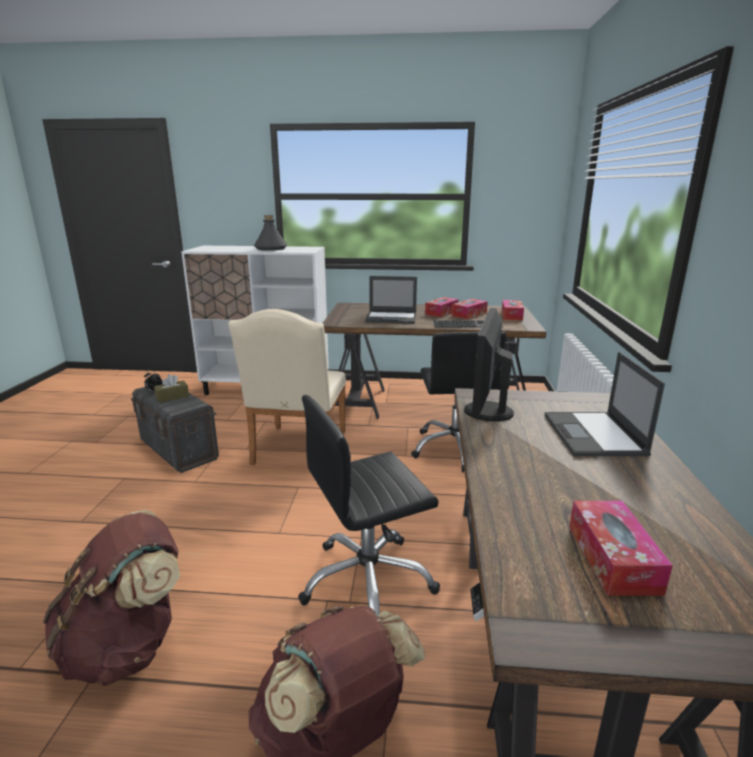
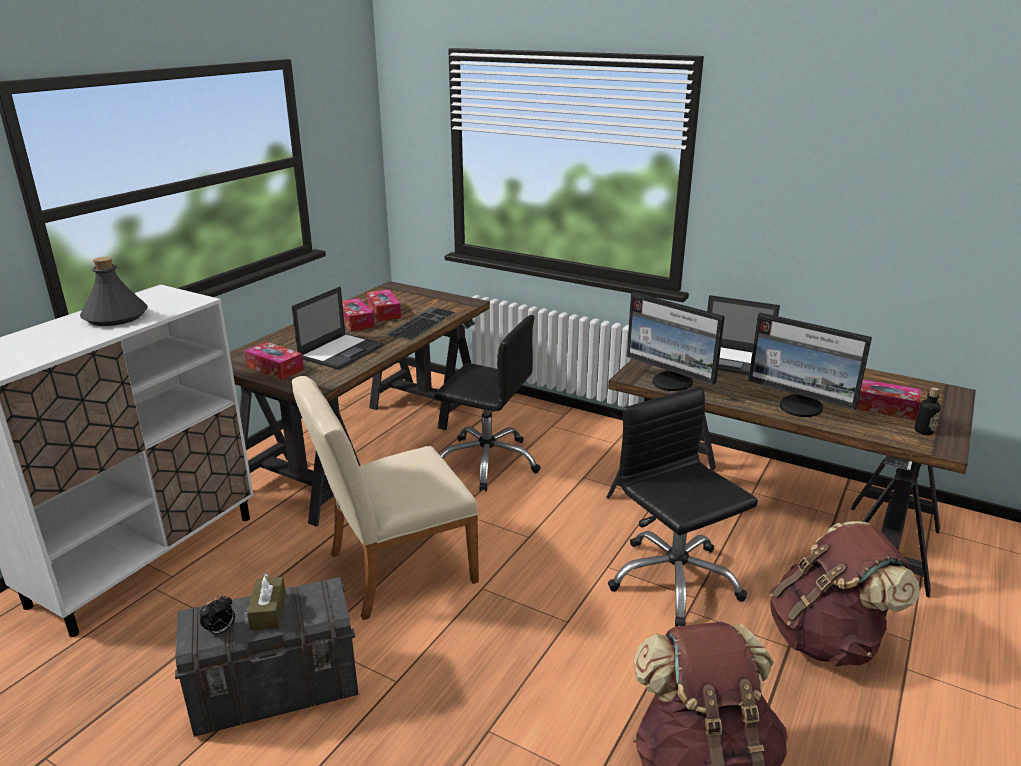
camera: 65 degrees left, 5 degrees up
beige chair [228,309,346,465] -> beige chair turned 120 degrees clockwise [292,376,479,620]
black office chair [298,395,440,615] -> black office chair turned 150 degrees clockwise [608,387,758,627]
tissue box [502,300,524,320] -> tissue box moved to [244,342,304,380]
none -> monitor [748,312,872,417]
none -> bottle [914,387,941,435]

